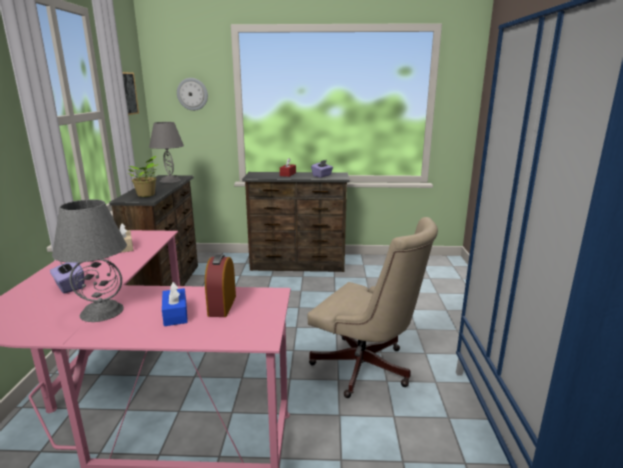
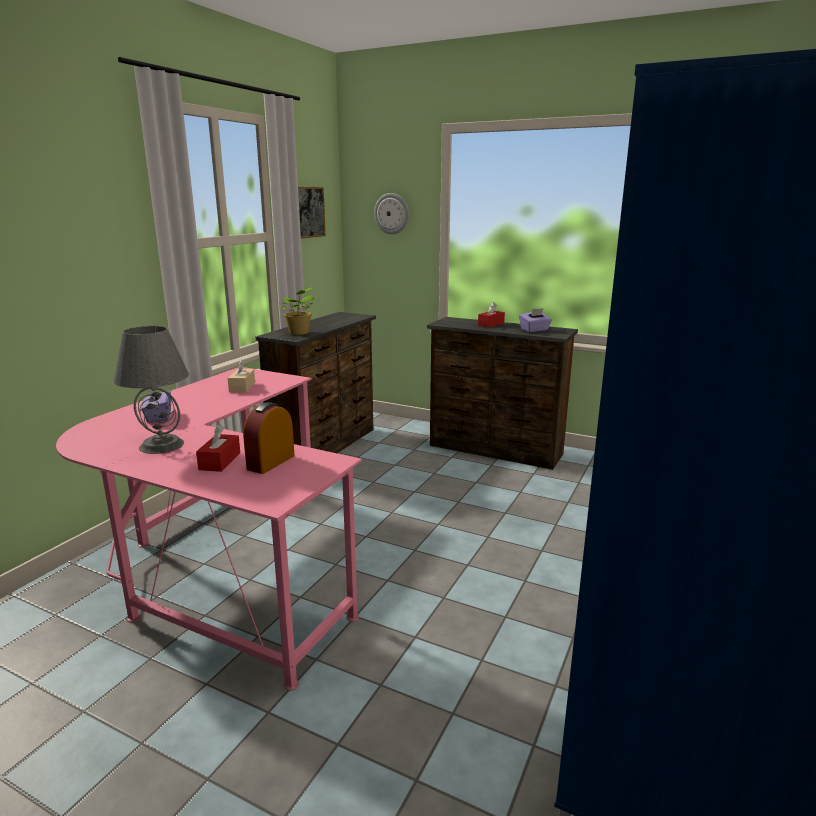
camera: 25 degrees right, 0 degrees up
grey table lamp [149,122,184,183] -> none
blue tissue box [162,282,188,326] -> red tissue box [196,425,240,472]
beige office chair [307,217,438,398] -> none

